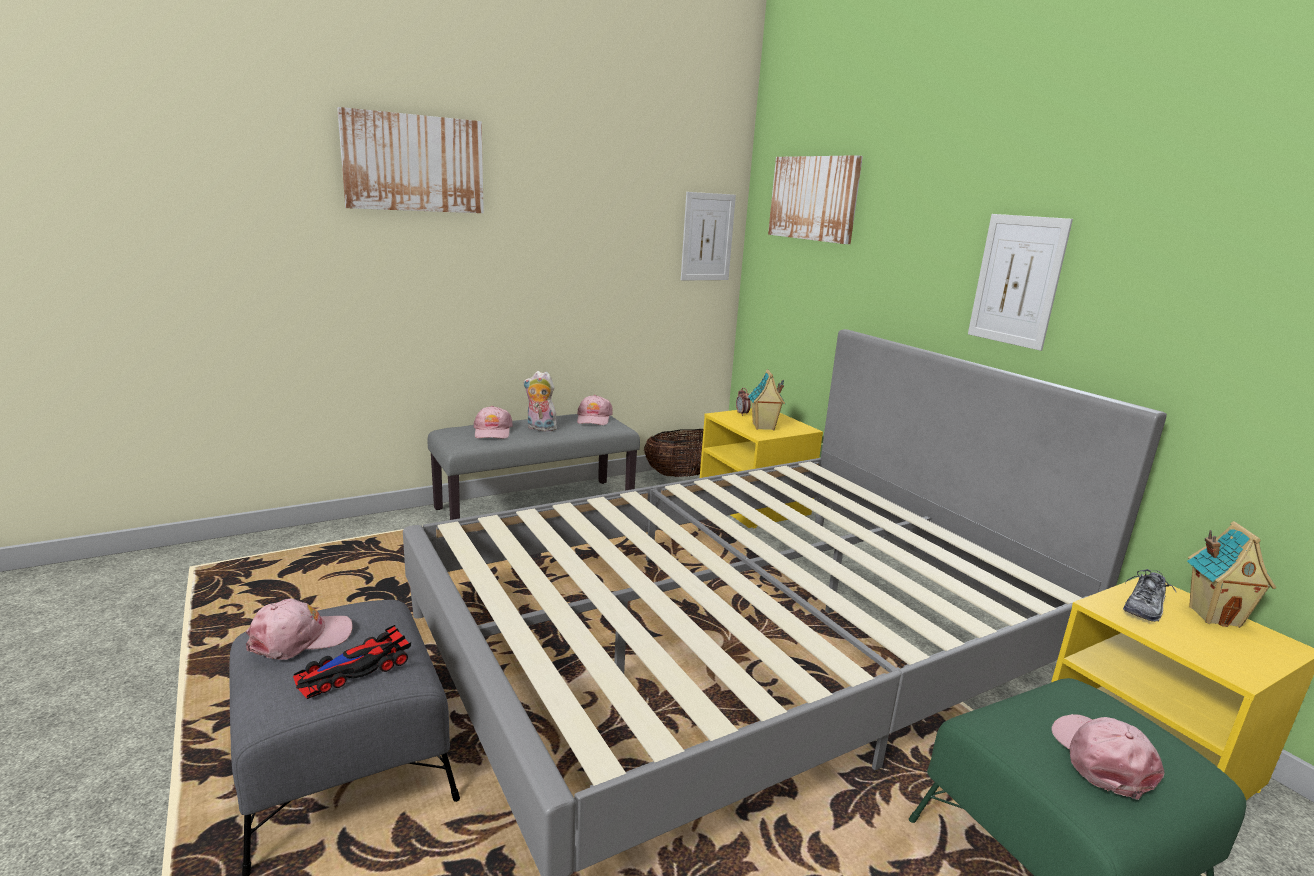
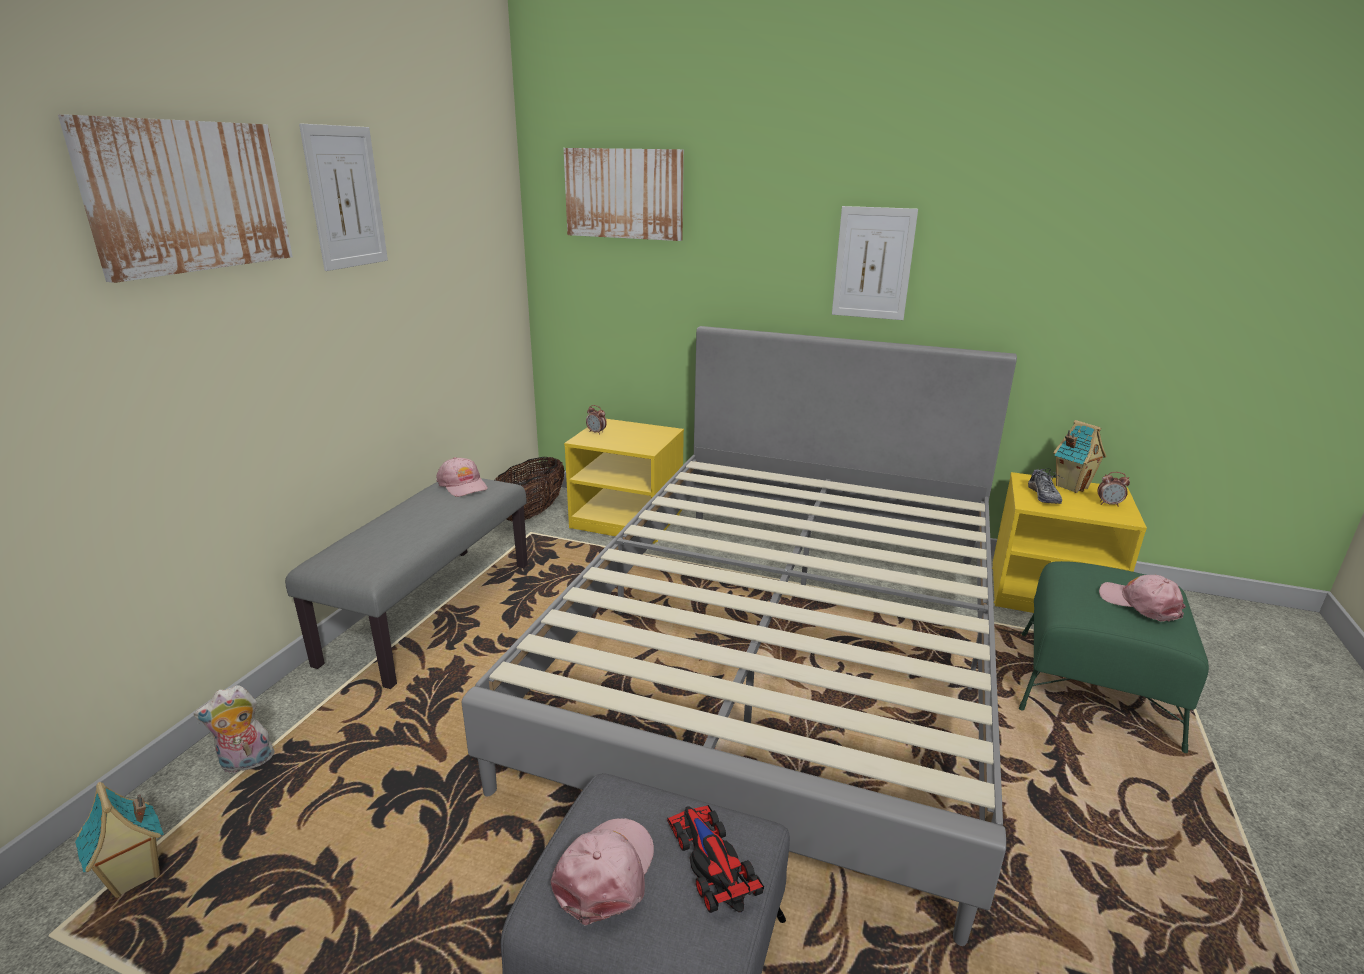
camera: 40 degrees left, 5 degrees up
toy car [293,625,411,699] -> toy car turned 150 degrees clockwise [667,805,764,913]
pink cap [473,406,513,439] -> none
plush toy [523,371,557,432] -> plush toy moved to [194,685,276,774]
picture [681,192,736,280] -> picture moved to [299,124,388,271]
toy house [748,369,786,430] -> toy house moved to [75,782,164,898]
none -> alarm clock [1097,472,1130,507]

